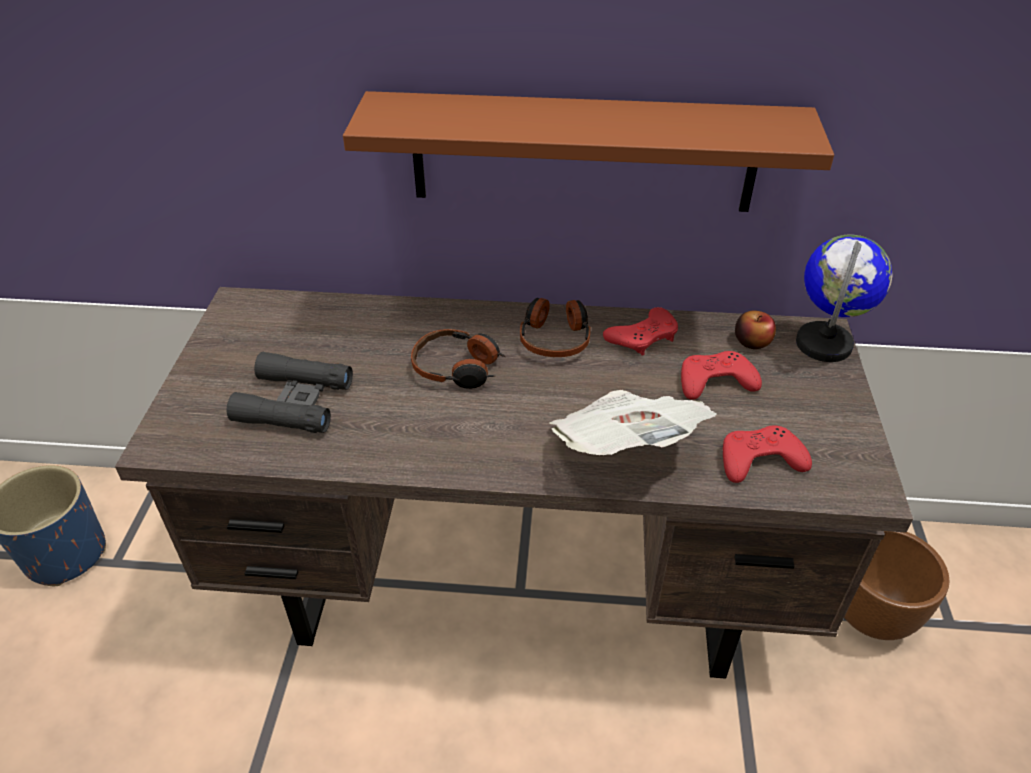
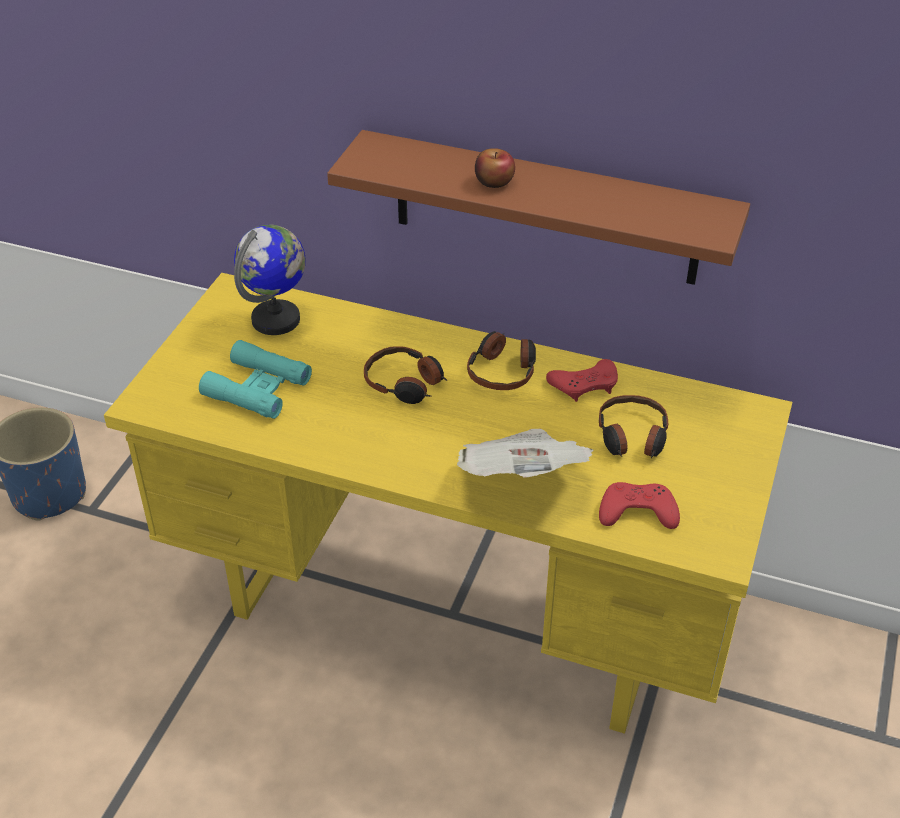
camera: 15 degrees right, 0 degrees up
brown desk [115,287,913,679] -> yellow desk [104,273,792,734]
black binoculars [226,352,353,433] -> turquoise binoculars [199,340,312,419]
red game controller [681,351,762,400] -> headphones [599,395,668,458]
apple [735,311,776,349] -> apple moved to [475,148,515,188]
globe [796,235,893,362] -> globe moved to [234,225,306,335]
brown planter [844,531,949,640] -> none

